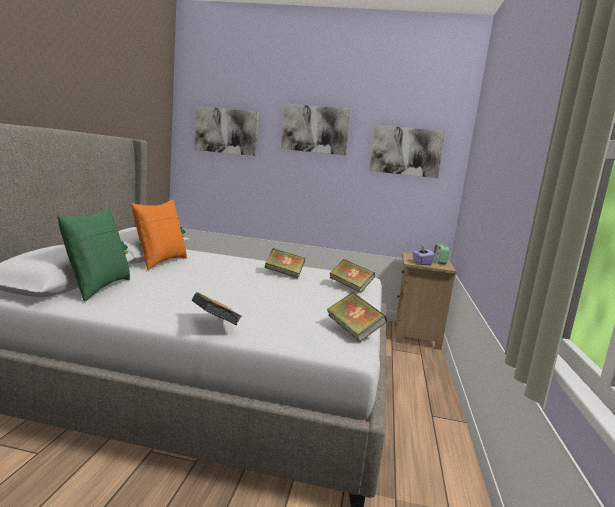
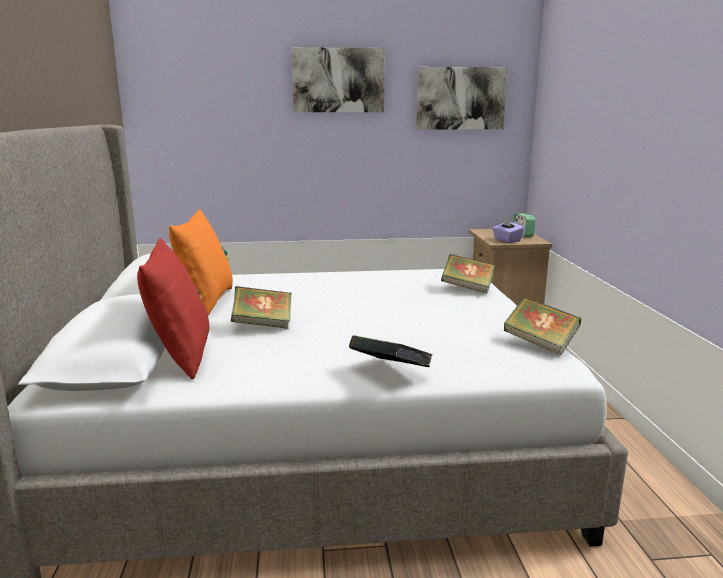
camera: 15 degrees left, 5 degrees up
green pillow [57,207,130,301] -> red pillow [137,238,209,379]
picture [194,106,259,156] -> none
book [265,248,305,278] -> book moved to [231,286,291,329]

